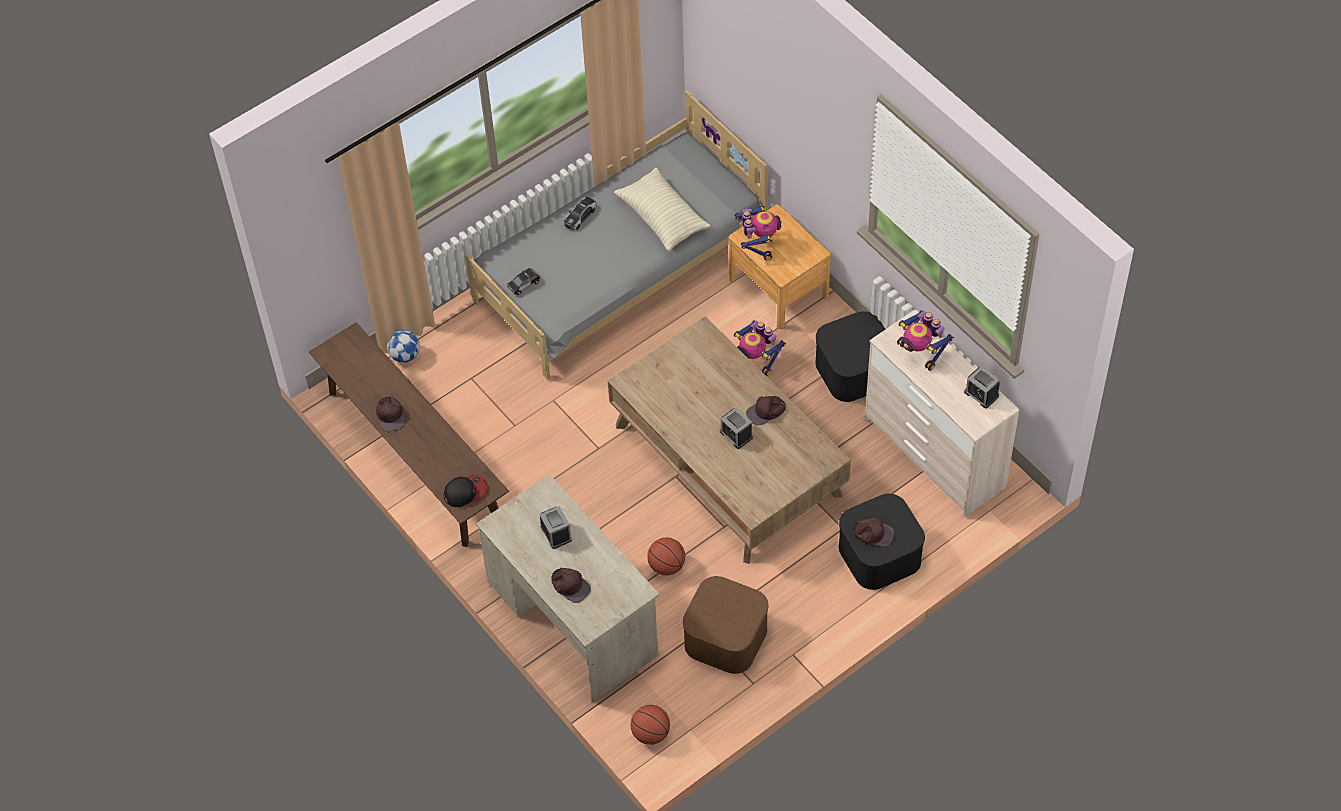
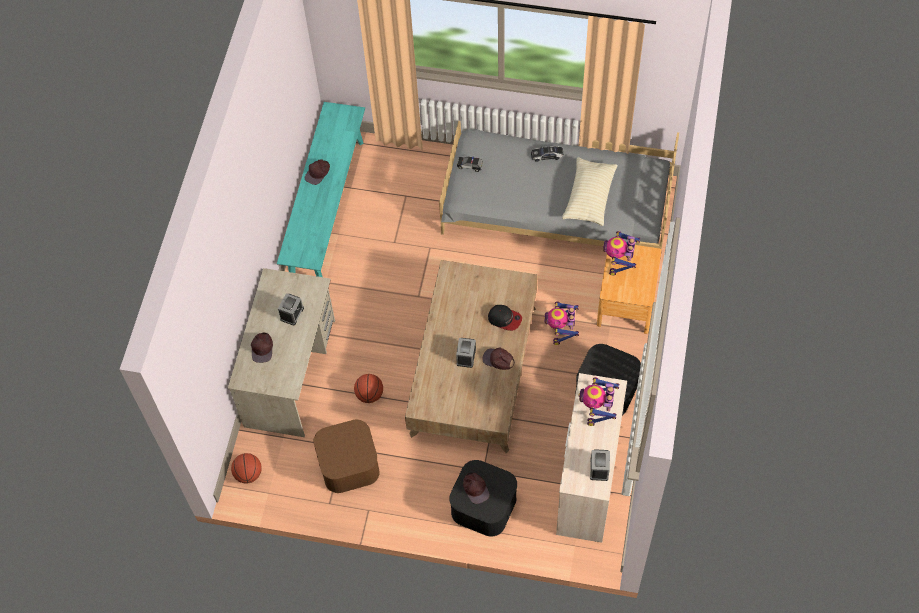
camera: 50 degrees right, 5 degrees up
brown bench [309,322,509,547] -> turquoise bench [277,102,365,277]
football [387,330,420,363] -> none
cap [443,474,488,507] -> cap moved to [488,305,522,331]
toy robot [735,205,782,260] -> toy robot turned 150 degrees clockwise [603,231,640,276]

